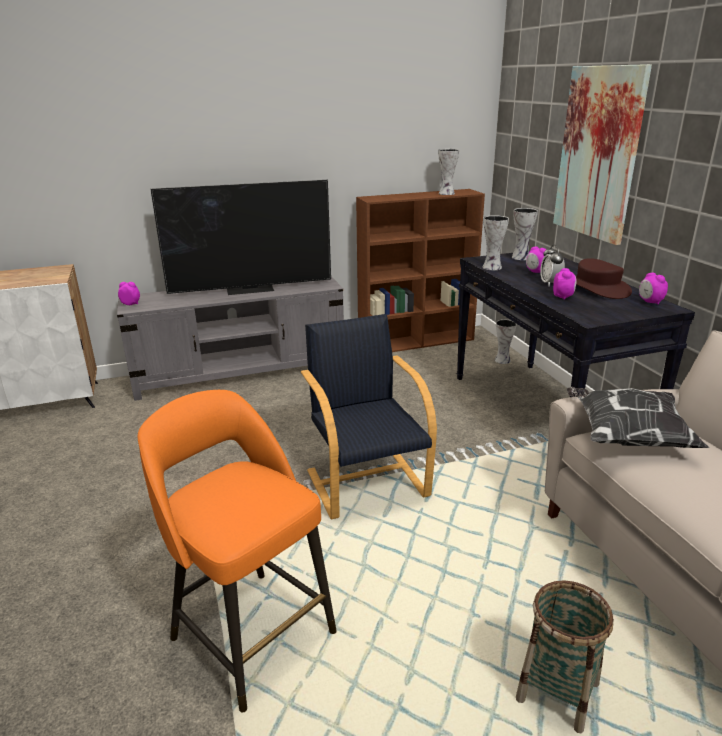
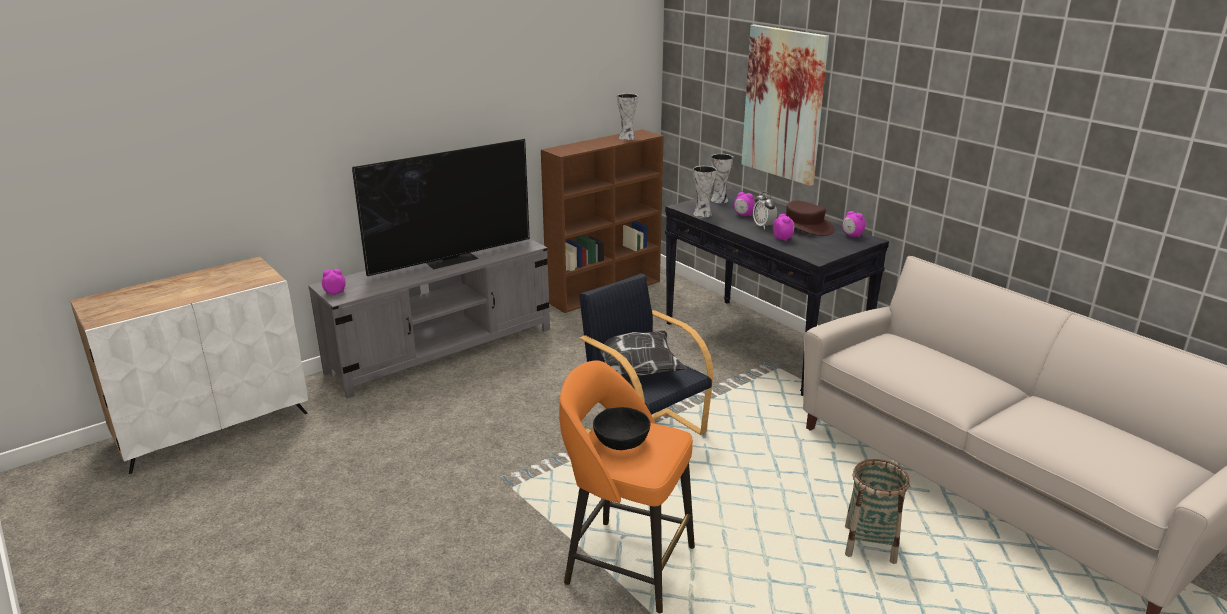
camera: 20 degrees left, 0 degrees up
vase [495,319,517,364] -> none
pillow [566,387,709,448] -> pillow moved to [600,331,688,377]
none -> black bowl [593,407,651,450]

